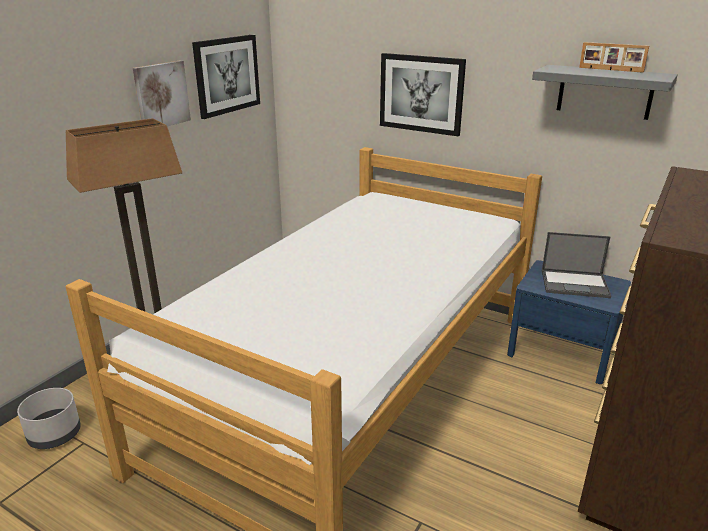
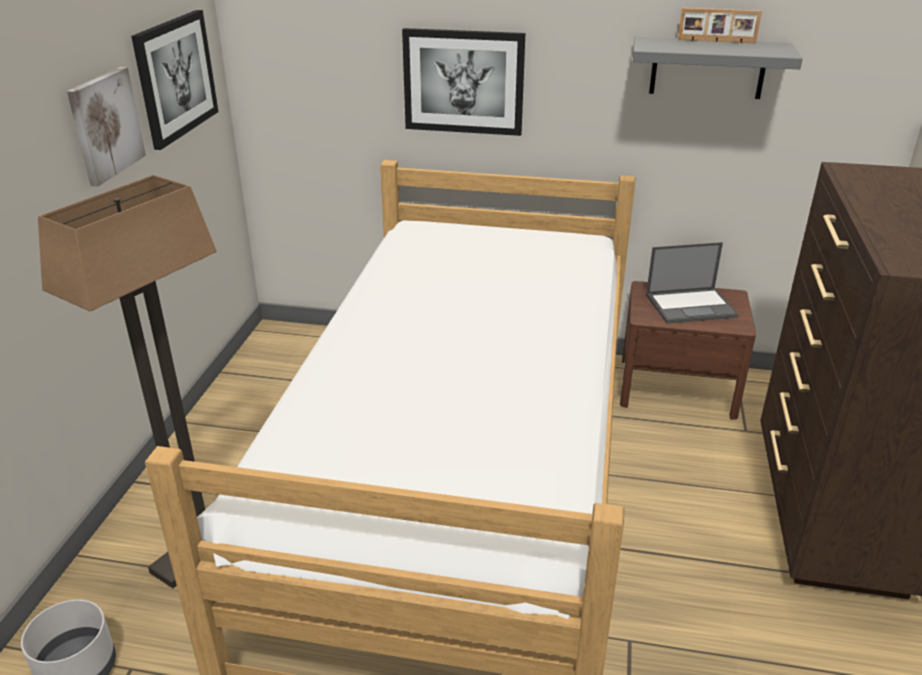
camera: 20 degrees left, 5 degrees up
blue nightstand [507,260,631,384] -> brown nightstand [620,281,756,420]

